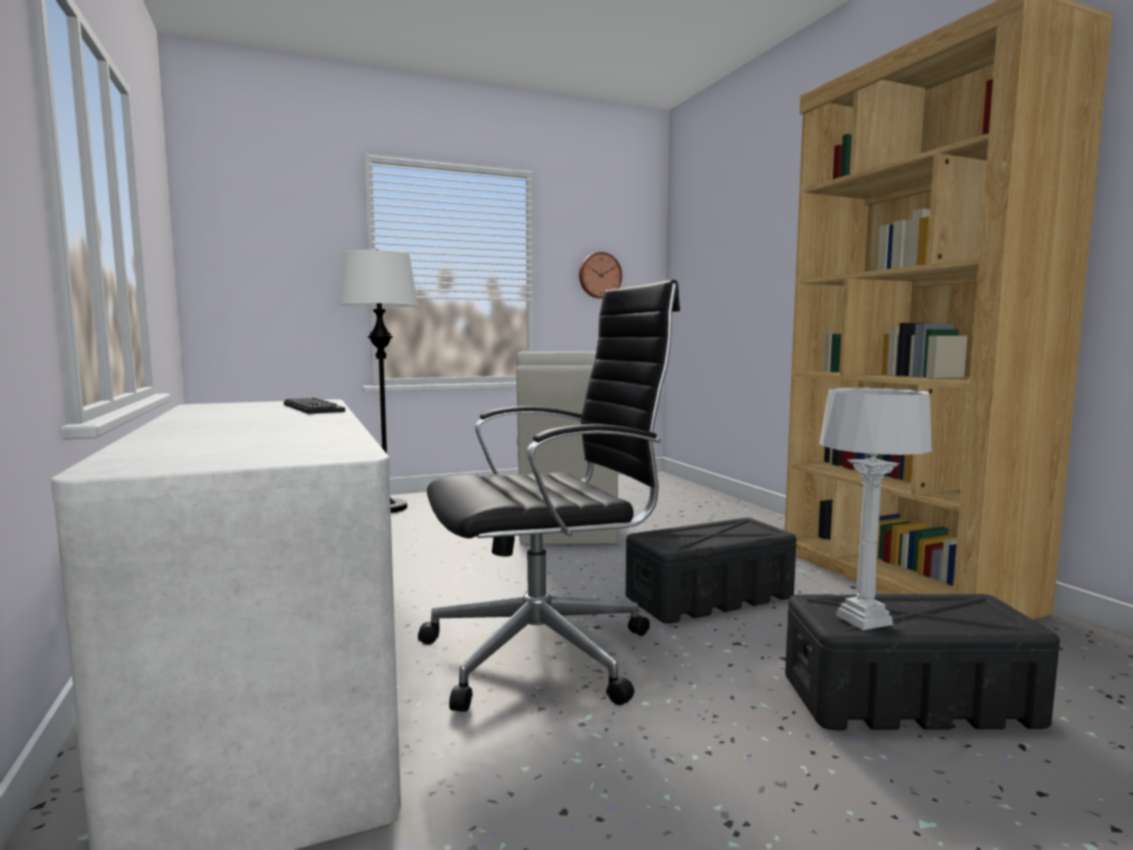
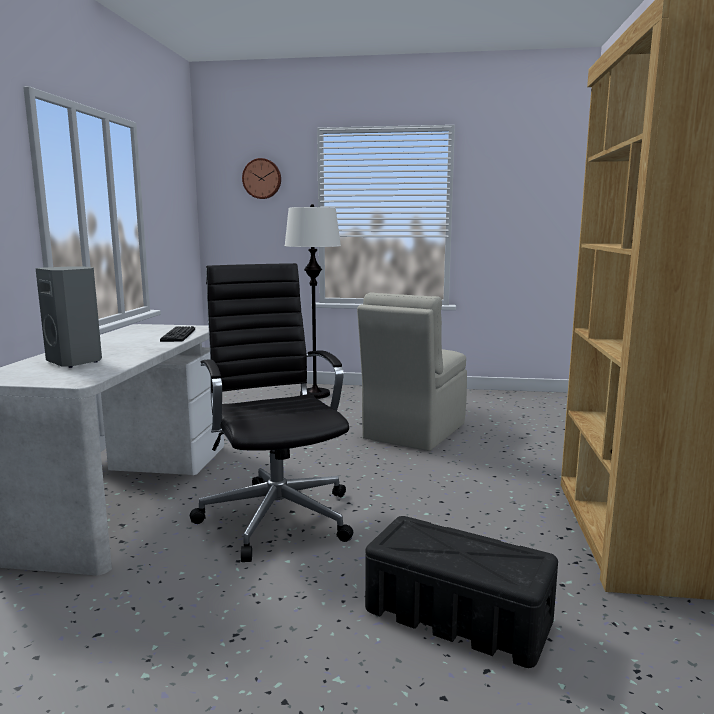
camera: 30 degrees right, 5 degrees up
black office chair [418,280,680,712] -> black office chair turned 120 degrees counterclockwise [190,263,353,562]
wall clock [579,252,622,299] -> wall clock moved to [242,158,281,199]
black storage box [626,518,796,624] -> none
grey table lamp [819,388,932,630] -> none
none -> grey speaker [35,266,102,368]

